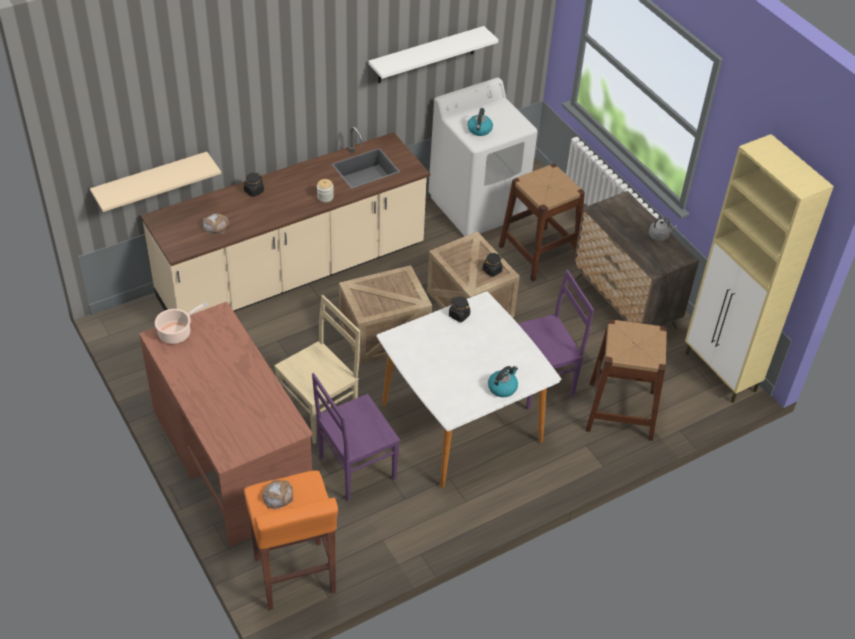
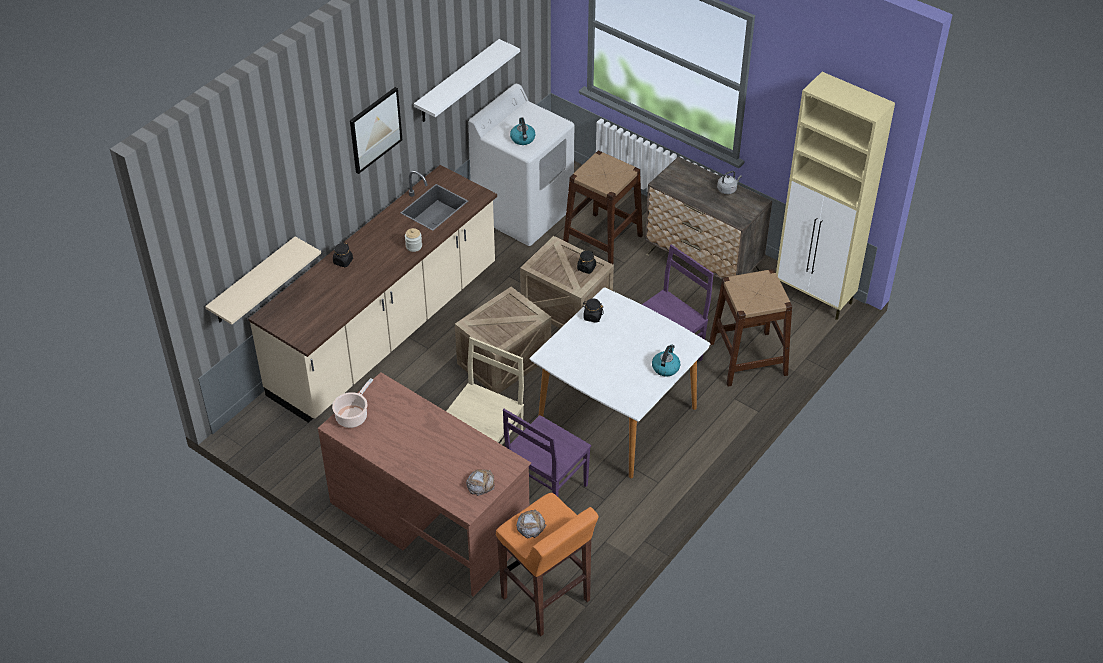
camera: 20 degrees left, 0 degrees up
bread [203,213,230,234] -> bread moved to [466,469,495,496]
none -> picture [350,87,402,174]

